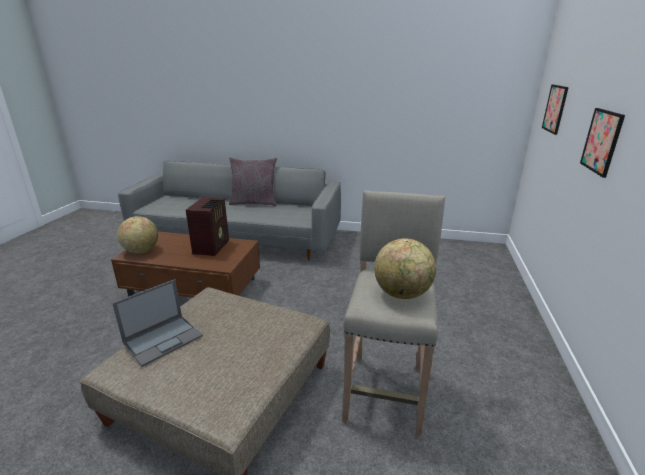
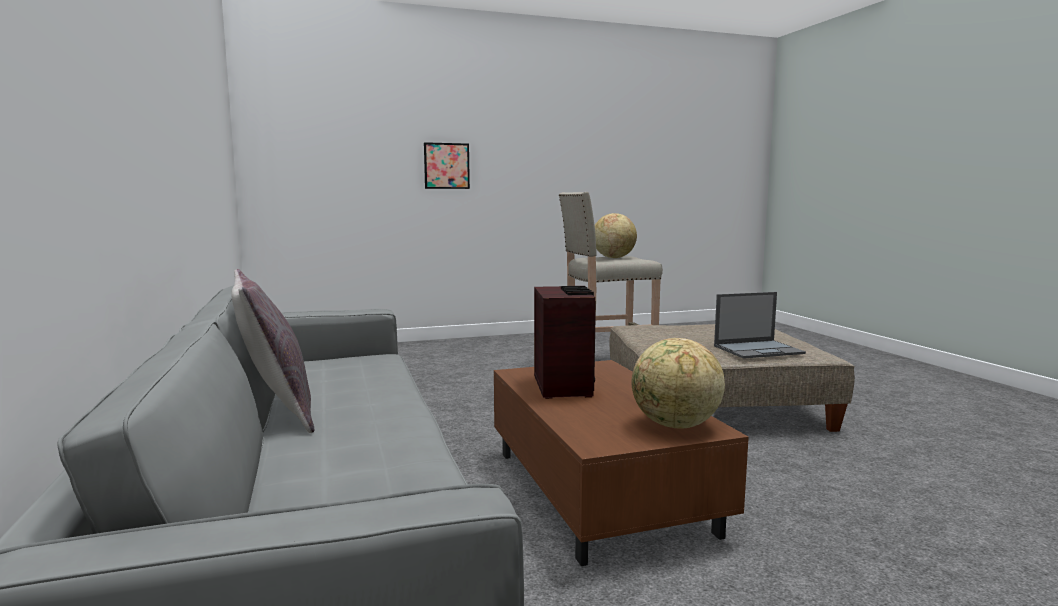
camera: 120 degrees left, 15 degrees down
laptop [112,279,203,367] -> laptop turned 150 degrees clockwise [714,292,806,359]
radio [186,197,229,256] -> radio turned 105 degrees clockwise [534,286,596,399]
picture [542,85,569,135] -> none

